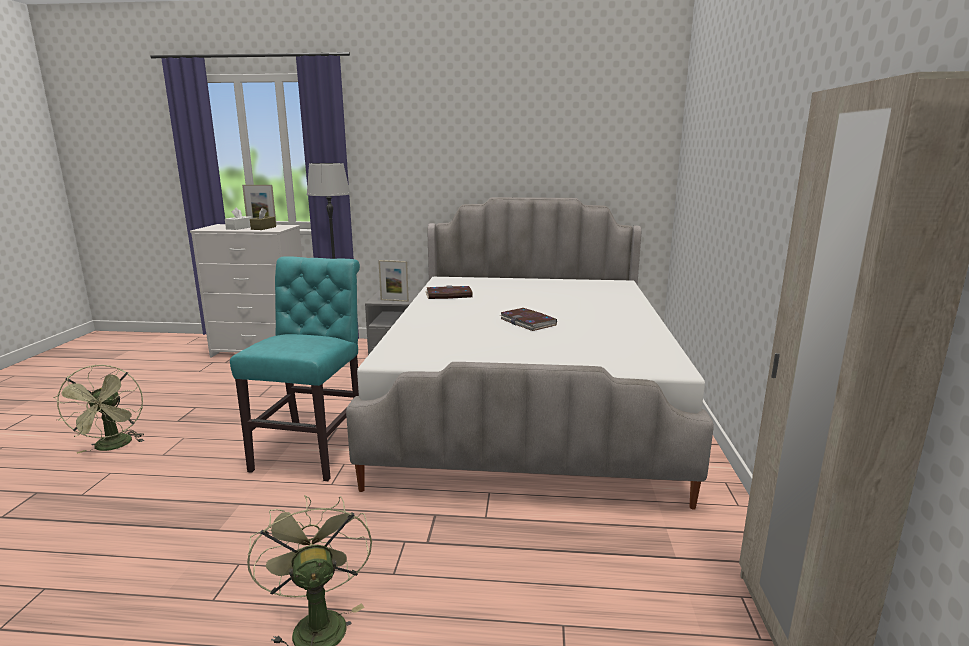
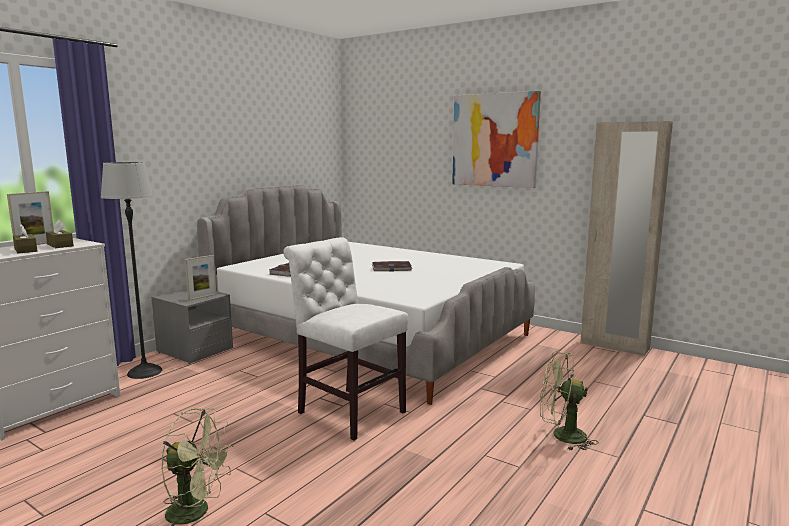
camera: 60 degrees left, 5 degrees down
white tissue box [225,207,252,230] -> brown tissue box [13,224,37,254]
turquoise chair [230,256,360,481] -> white chair [283,237,408,441]
none -> picture [452,91,541,188]

